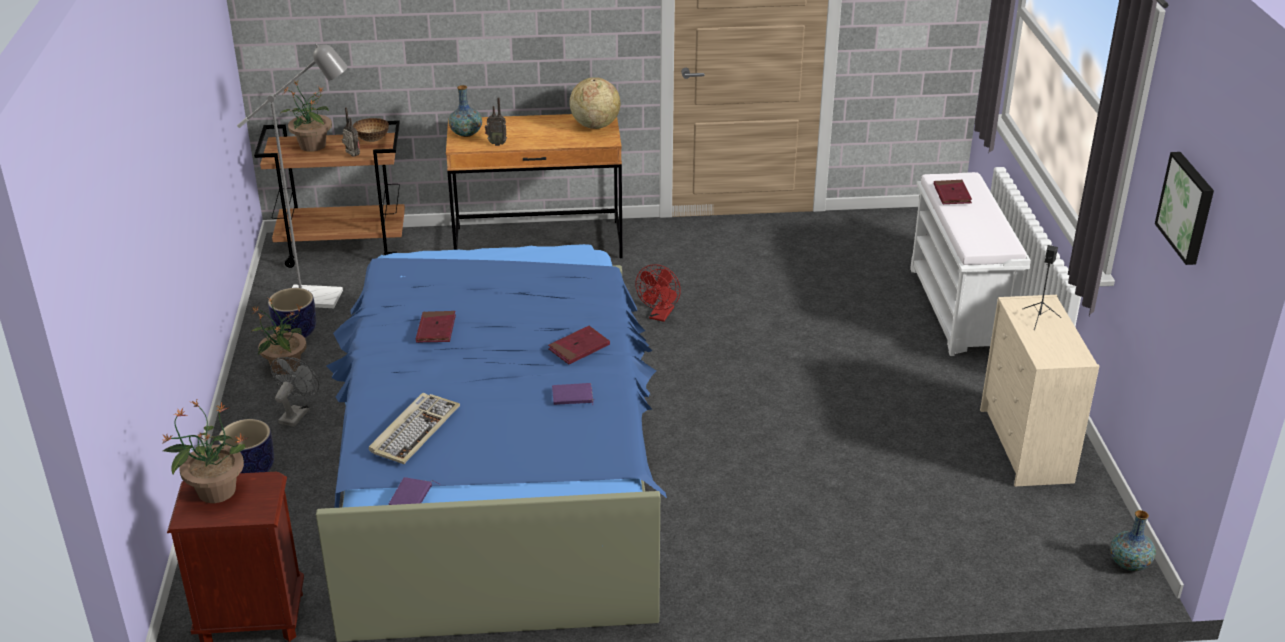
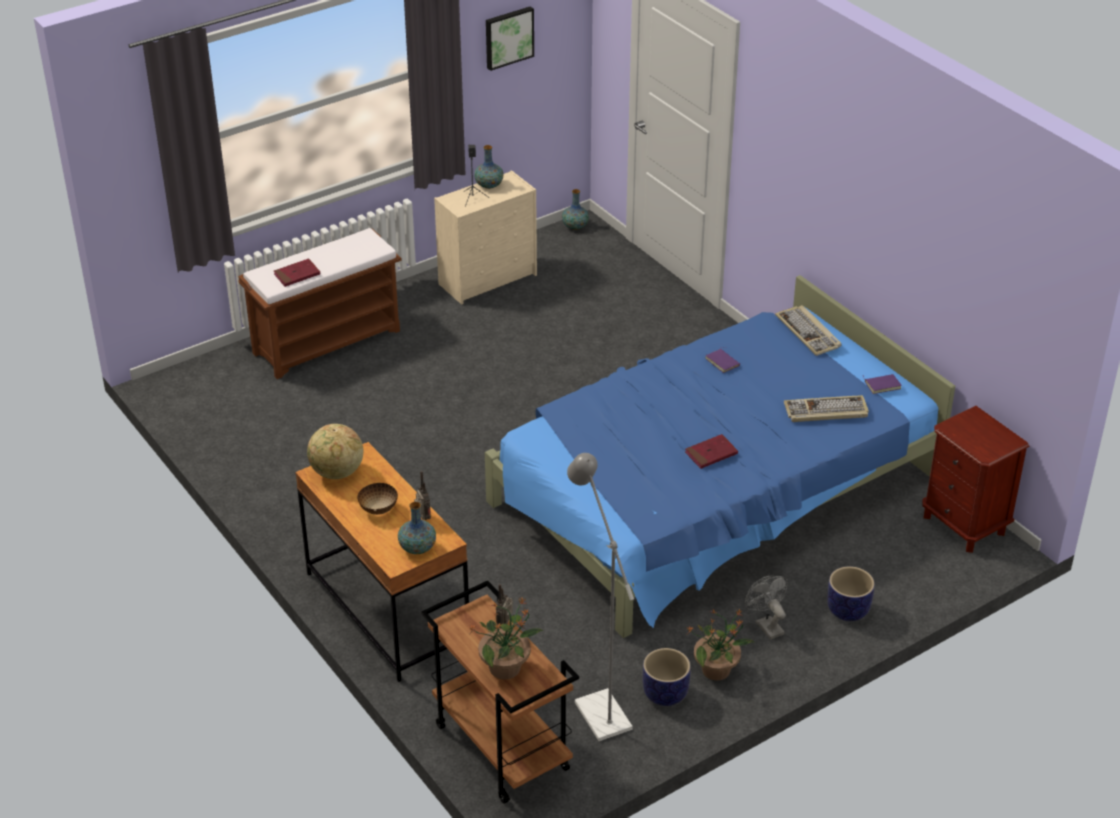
camera: 120 degrees left, 5 degrees up
potted plant [162,400,247,503] -> none
grey fan [271,357,319,427] -> grey fan turned 75 degrees clockwise [745,576,788,640]
bowl [353,118,389,142] -> bowl moved to [357,483,398,515]
red book [548,326,610,365] -> none
red fan [635,264,681,322] -> none
white bench [910,172,1031,356] -> brown bench [238,228,402,379]
none -> vase [474,145,504,189]
none -> keyboard [775,305,842,356]

